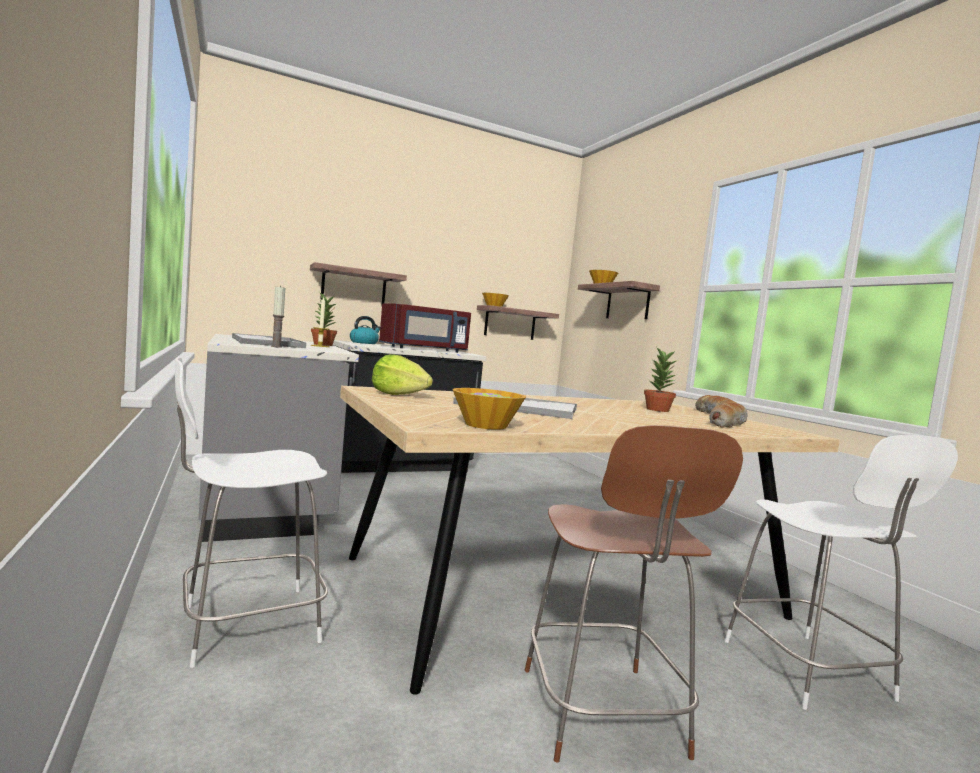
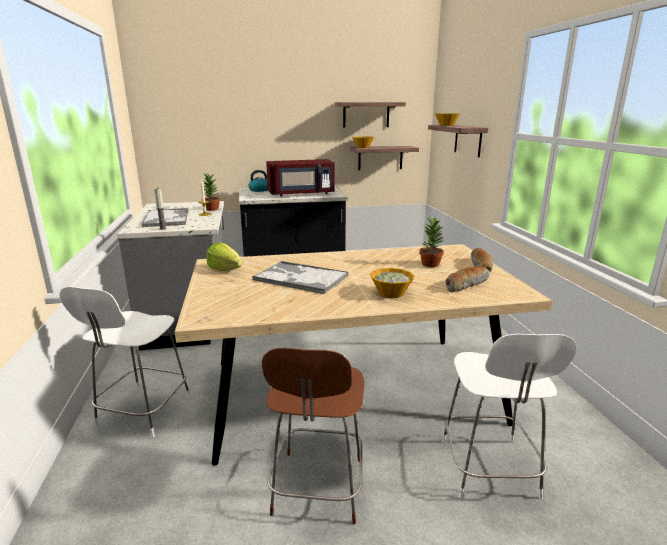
camera: 15 degrees right, 15 degrees up
white chair [175,358,328,668] -> white chair turned 60 degrees counterclockwise [60,287,191,437]
shelf [310,262,407,306] -> shelf moved to [335,102,406,128]
bowl [453,388,526,430] -> bowl moved to [370,268,415,298]

